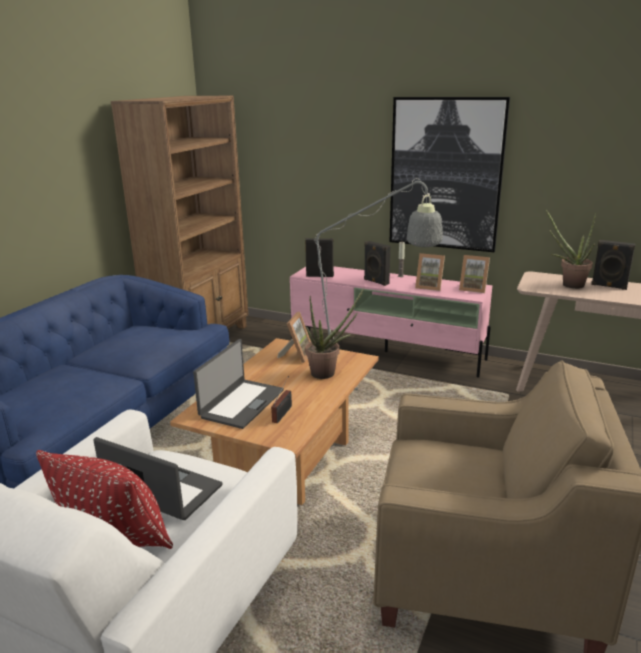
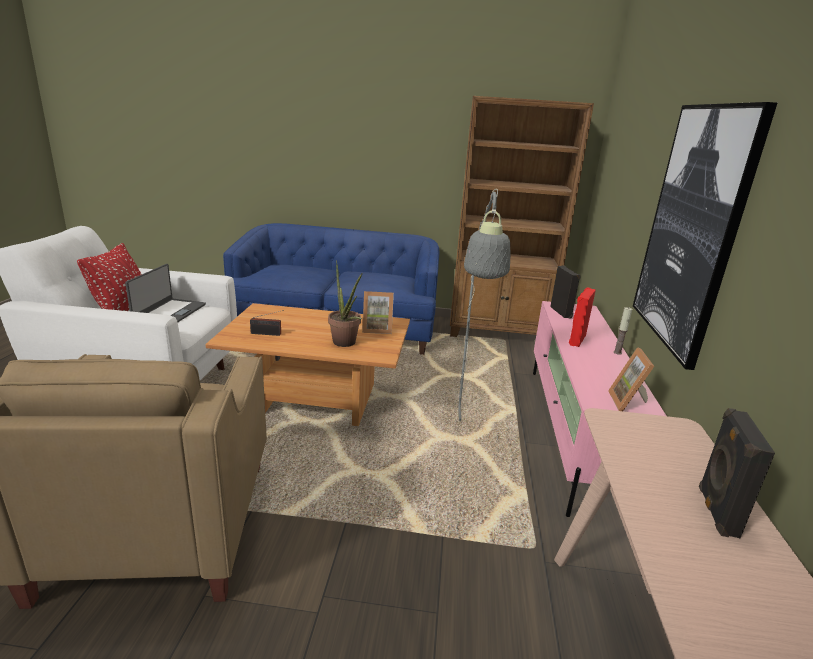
camera: 70 degrees right, 0 degrees up
laptop [193,339,284,429] -> none
black speaker [364,241,390,286] -> red speaker [569,287,596,347]
picture frame [415,253,445,291] -> none
potted plant [546,210,596,289] -> none

